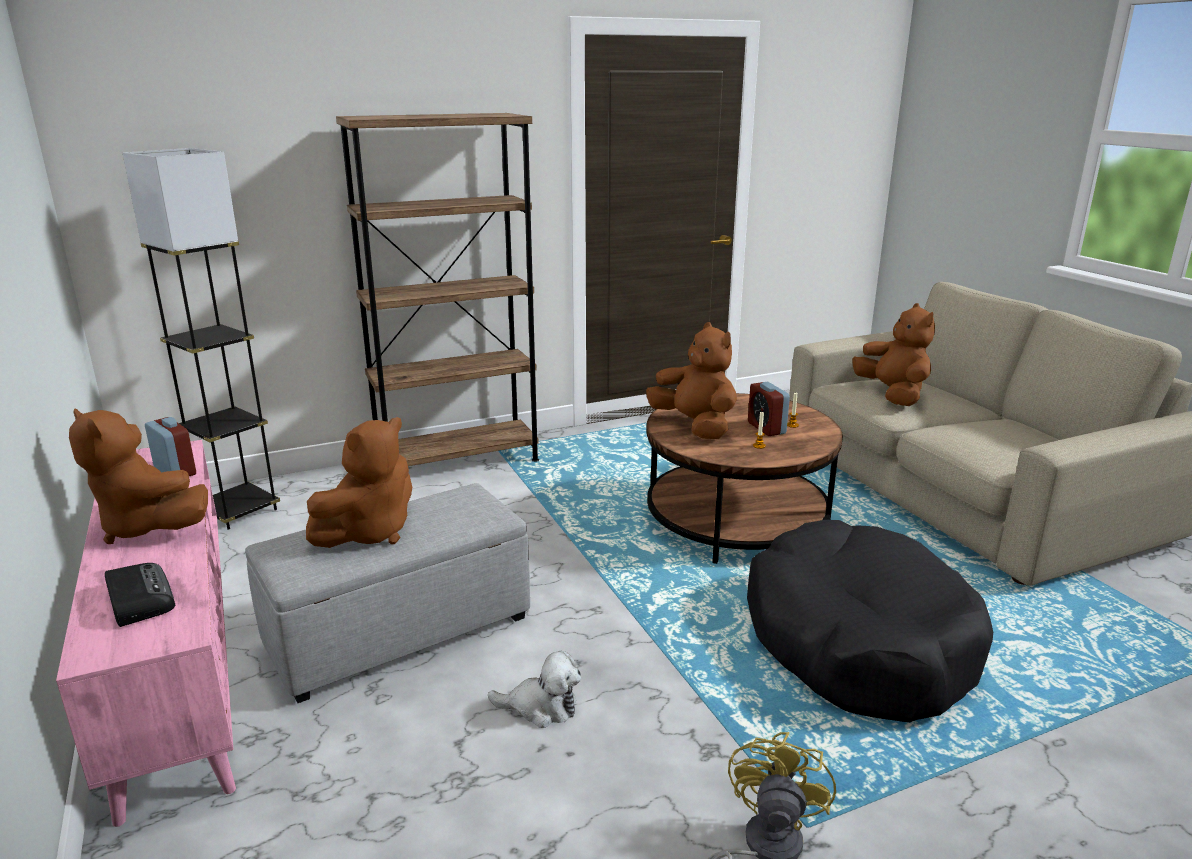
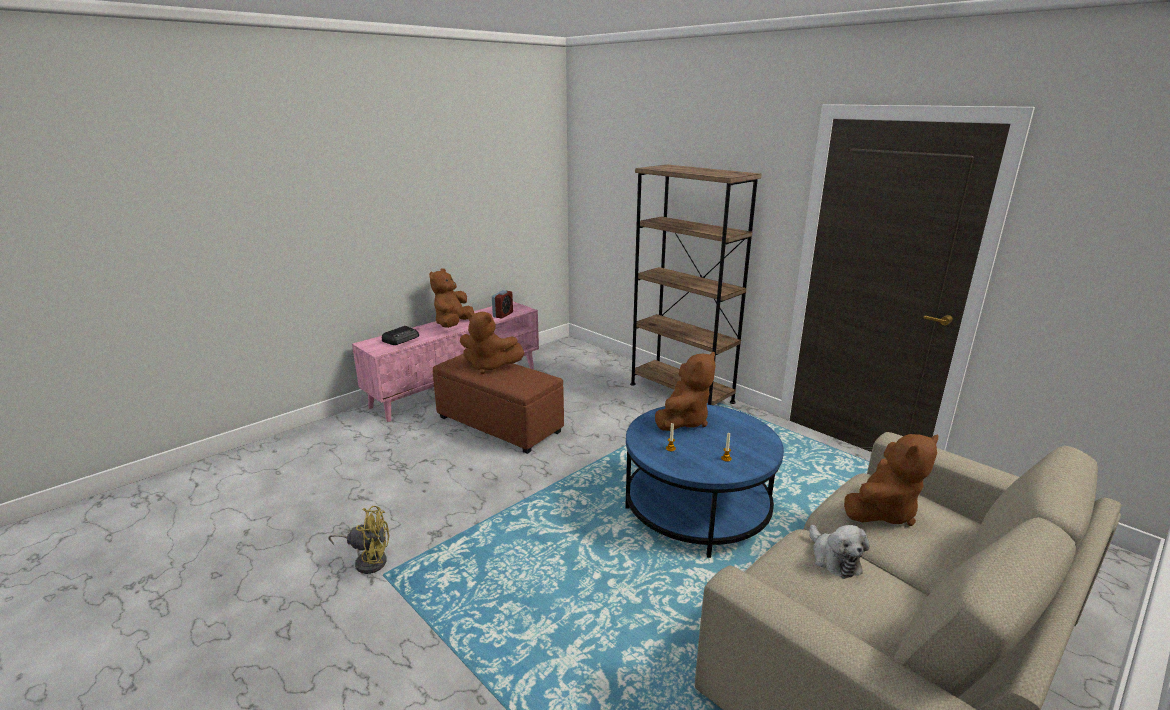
camera: 70 degrees right, 0 degrees up
grey floor lamp [123,148,280,530] -> none
grey ottoman [245,483,530,703] -> brown ottoman [433,353,564,454]
plush toy [488,651,581,728] -> plush toy moved to [809,525,870,579]
brown coffee table [646,393,843,564] -> blue coffee table [625,405,784,558]
black dog bed [747,520,993,722] -> none
alarm clock [748,382,790,436] -> none

